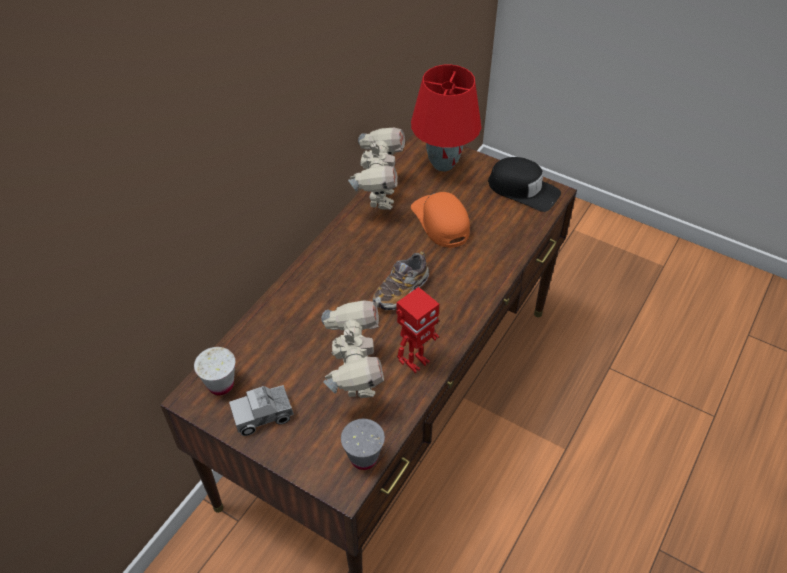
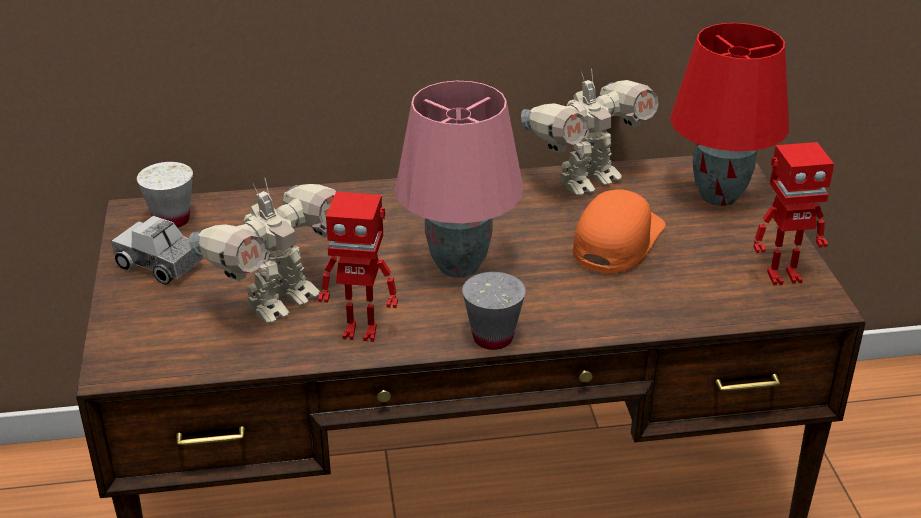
camera: 50 degrees right, 15 degrees down
grey cup [341,419,385,470] -> grey cup moved to [462,272,526,350]
shoe [373,252,429,310] -> pink table lamp [395,81,523,278]
black cap [488,157,561,212] -> toy robot [753,142,834,285]

